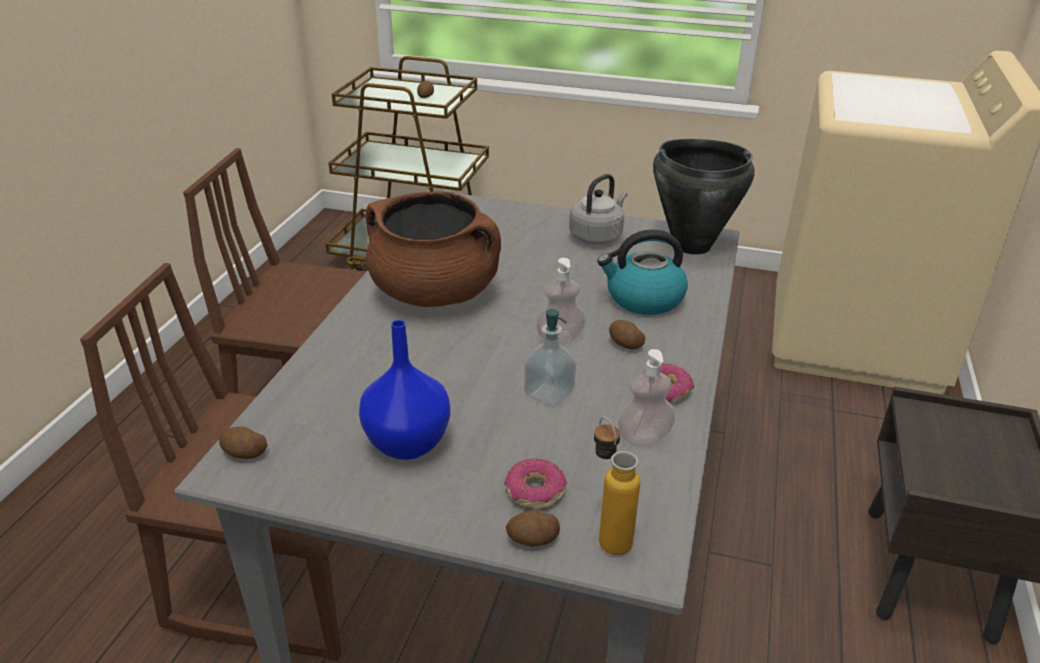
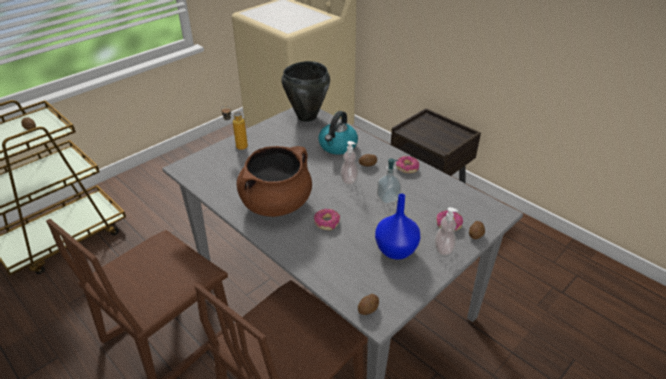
camera: 60 degrees left, 5 degrees up
grey kettle [569,174,627,245] -> none
bottle [594,417,640,555] -> bottle moved to [221,106,248,150]
soap dispenser [618,349,675,447] -> soap dispenser moved to [435,207,458,255]
none -> donut [314,209,340,230]

